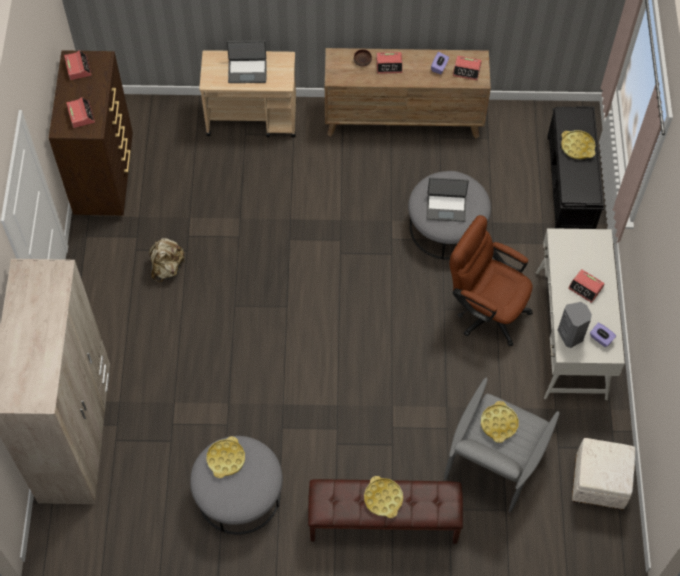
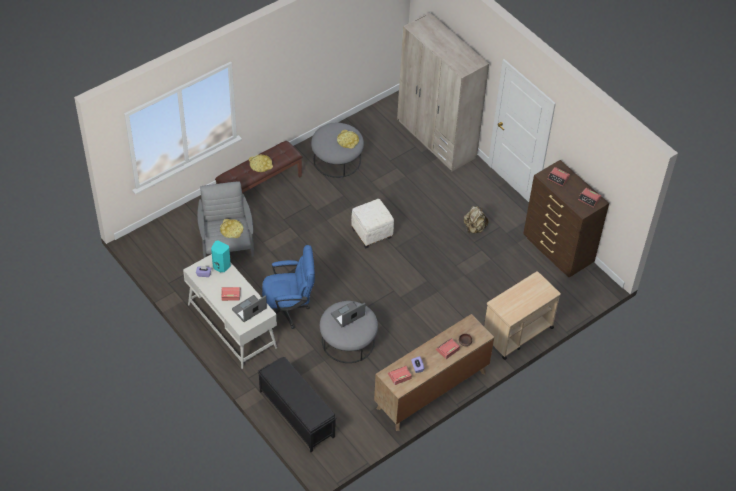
camera: 140 degrees right, 10 degrees down
laptop [227,41,267,83] -> laptop moved to [232,295,267,322]
brown office chair [449,215,533,347] -> blue office chair [262,245,315,329]
grey speaker [558,302,592,348] -> turquoise speaker [211,240,231,272]
yellow tray [561,130,596,159] -> none
white ottoman [572,438,635,510] -> white ottoman moved to [351,199,394,249]

